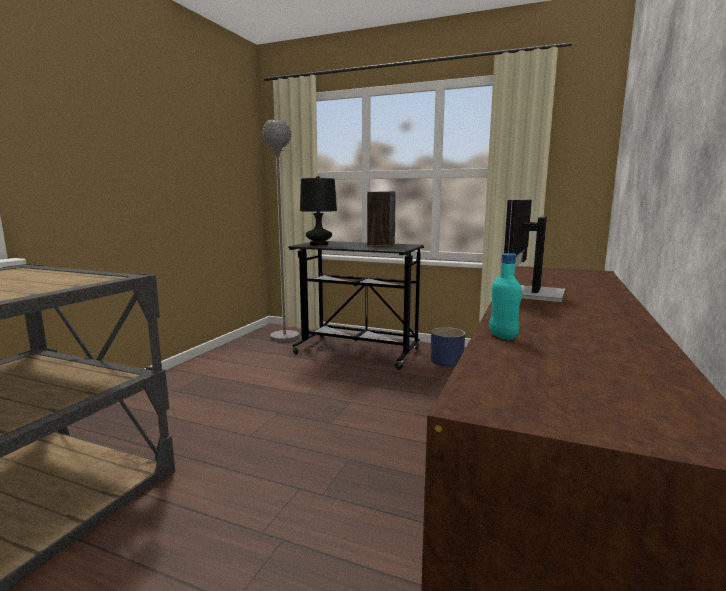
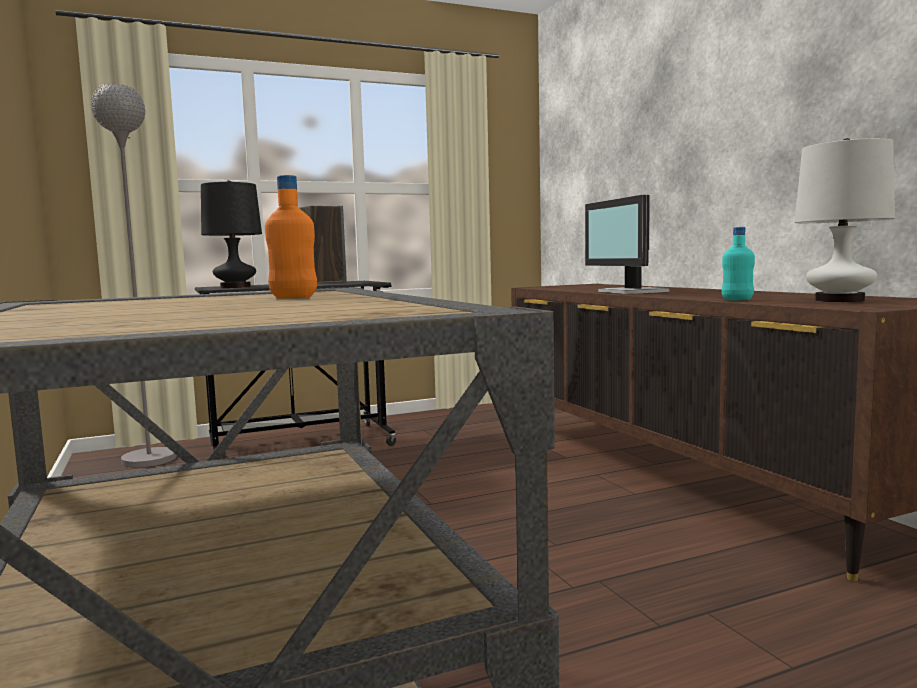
camera: 45 degrees left, 5 degrees down
blue planter [431,327,465,366] -> none
none -> orange bottle [265,175,317,298]
none -> white table lamp [795,138,895,302]

